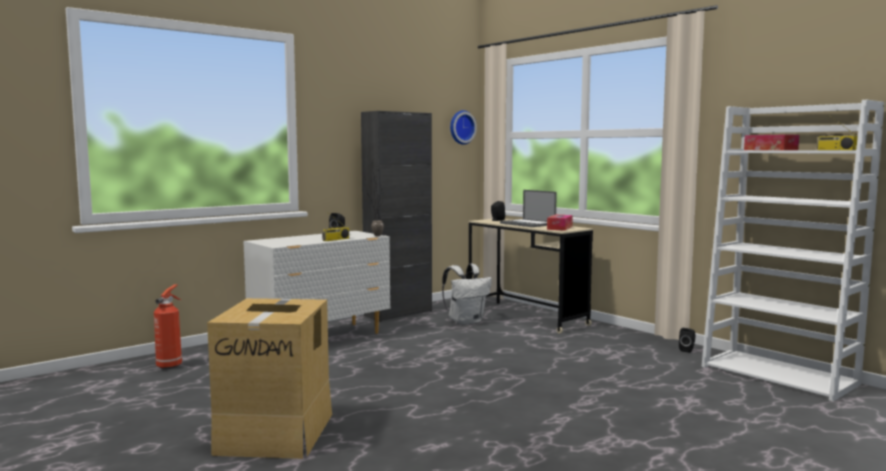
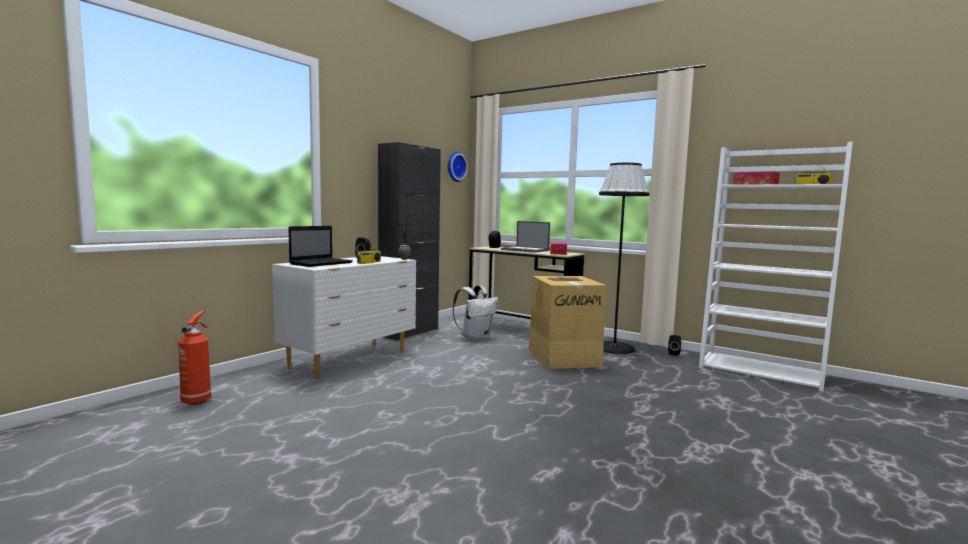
camera: 15 degrees left, 0 degrees up
cardboard box [207,298,332,459] -> cardboard box moved to [529,276,607,369]
none -> laptop [288,226,353,267]
none -> black floor lamp [599,163,650,354]

